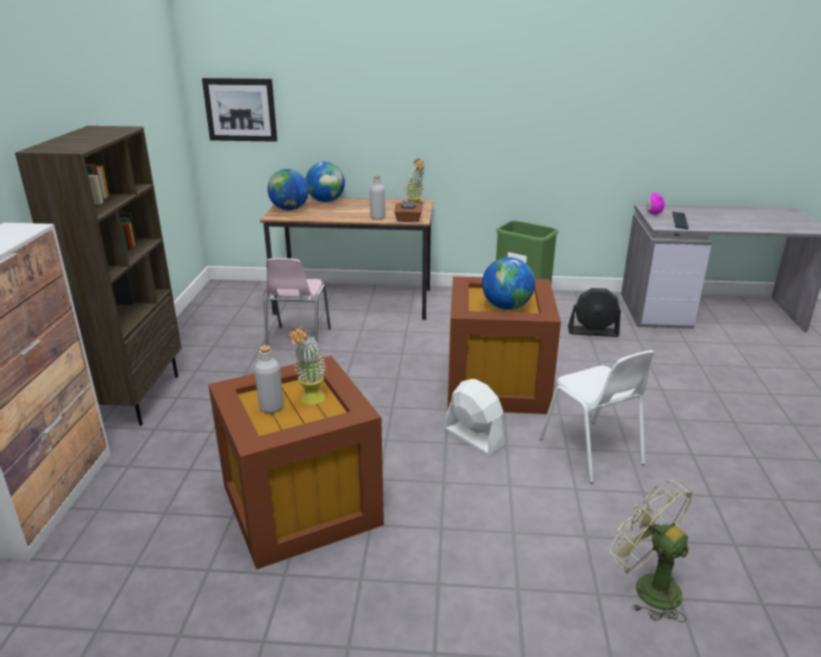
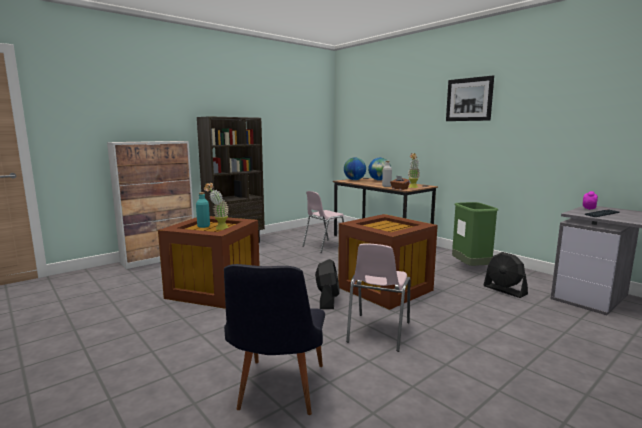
camera: 45 degrees right, 15 degrees down
picture [202,78,277,142] -> picture moved to [446,75,494,121]
grey bottle [254,345,284,413] -> turquoise bottle [196,192,210,228]
white fan [444,379,504,455] -> black fan [315,259,340,309]
globe [482,257,535,310] -> none
white chair [539,350,655,483] -> pink chair [346,243,410,352]
green fan [610,480,692,622] -> black chair [224,264,325,415]

